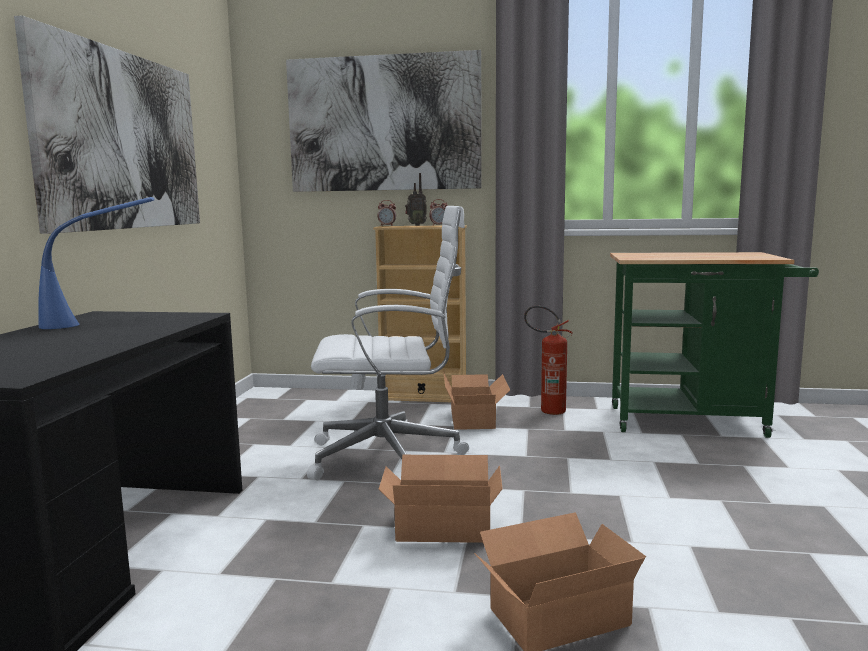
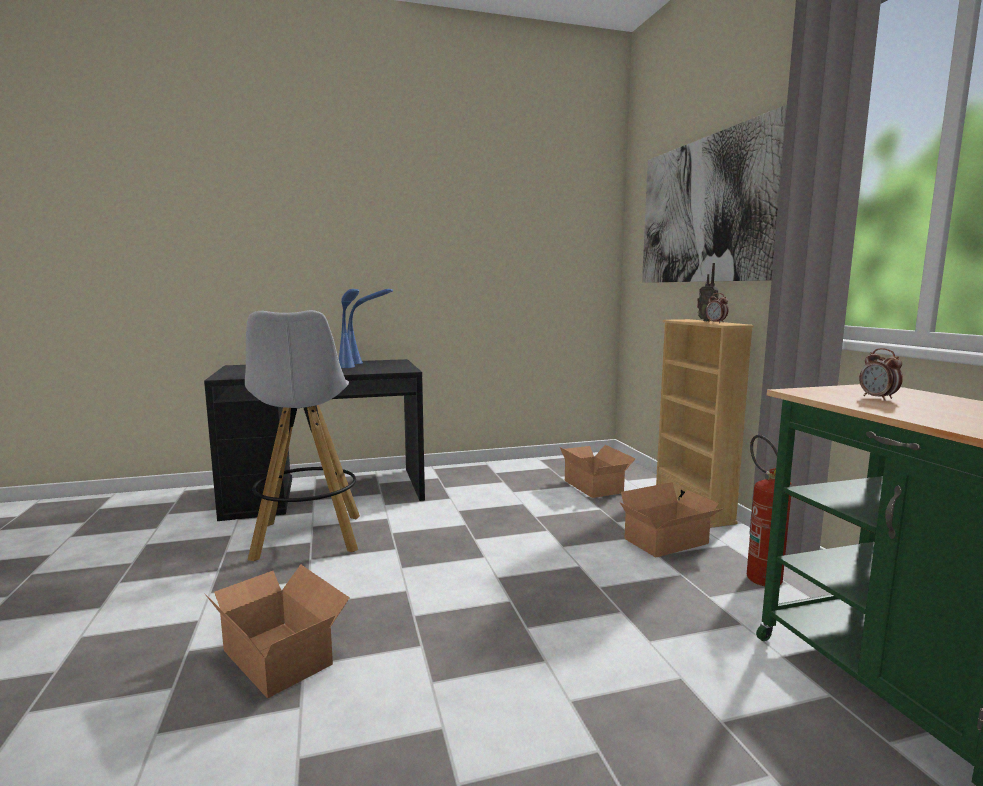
camera: 65 degrees right, 0 degrees up
picture [14,15,200,234] -> none
white office chair [307,206,469,480] -> none
alarm clock [377,200,396,225] -> alarm clock moved to [859,348,903,401]
cardboard box [379,455,503,543] -> cardboard box moved to [560,445,636,498]
none -> white stool [245,310,360,561]
none -> blue table lamp [339,289,359,368]

